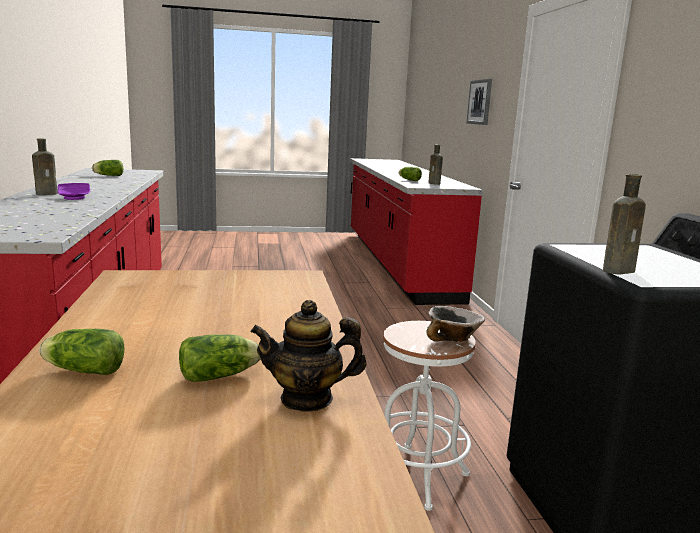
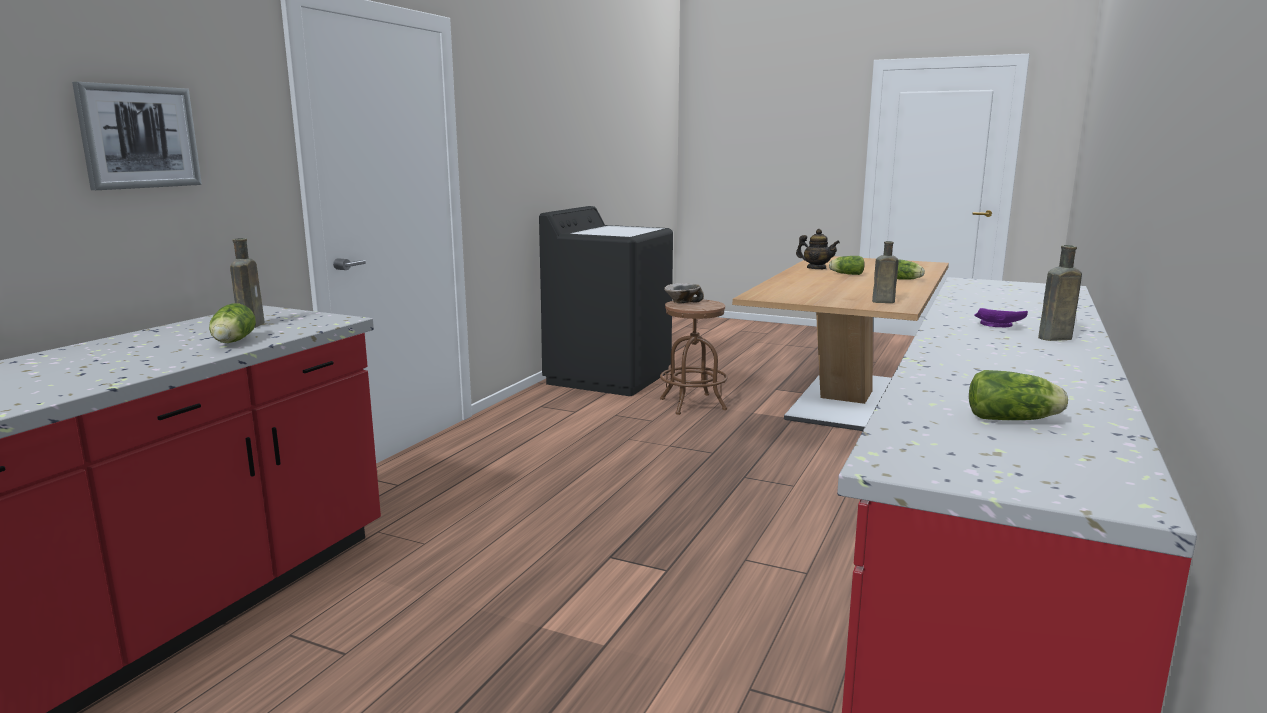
camera: 145 degrees left, 0 degrees up
white stool [383,321,476,511] -> brown stool [660,300,727,415]
brown bottle [603,174,646,275] -> brown bottle moved to [872,241,899,303]

